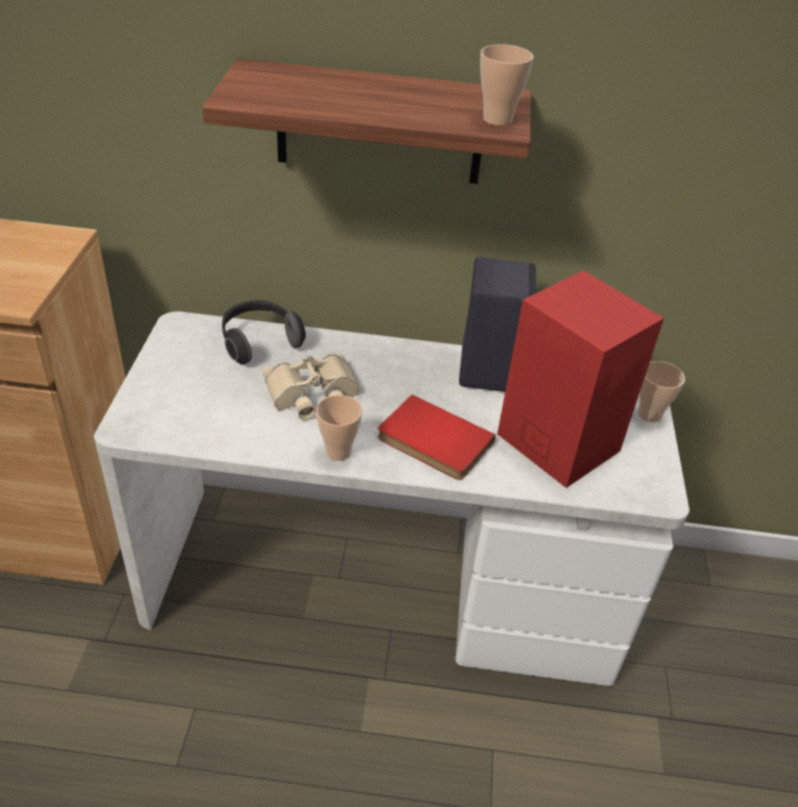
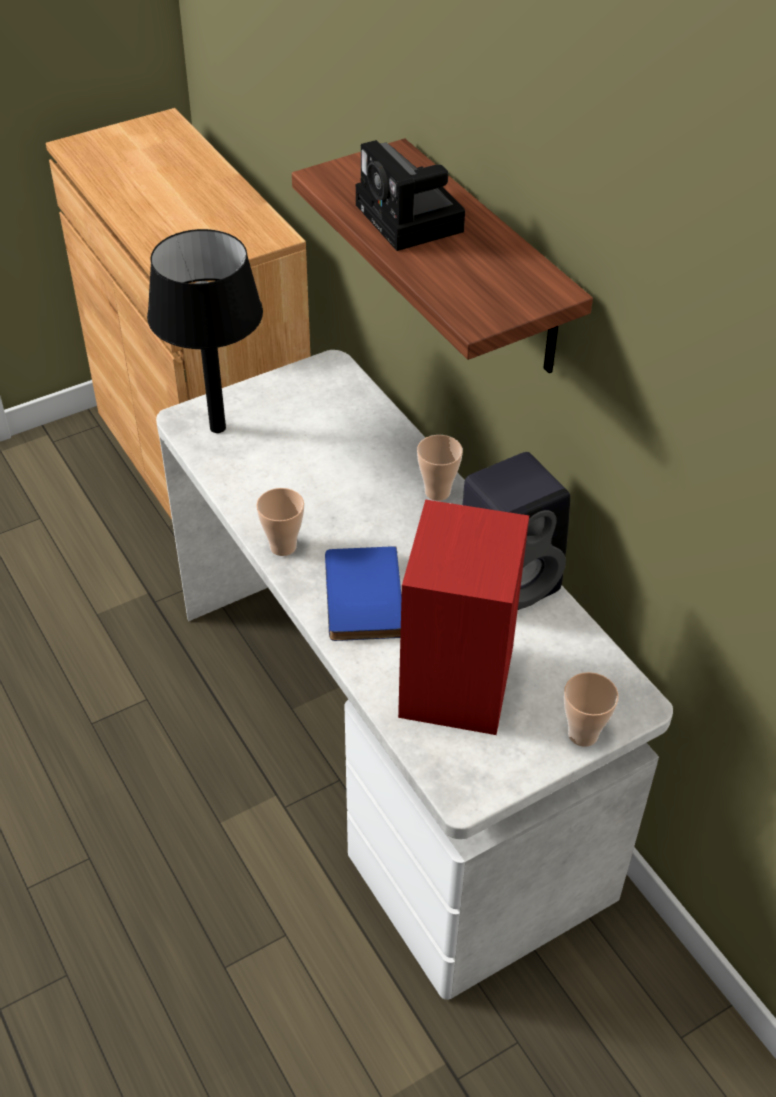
camera: 55 degrees right, 5 degrees up
headphones [222,300,306,365] -> none
beige binoculars [263,354,360,420] -> none
red book [378,395,496,480] -> blue book [325,546,402,641]
cup [480,44,534,126] -> cup moved to [417,435,463,501]
none -> black table lamp [147,229,263,433]
none -> camera [356,140,465,251]

